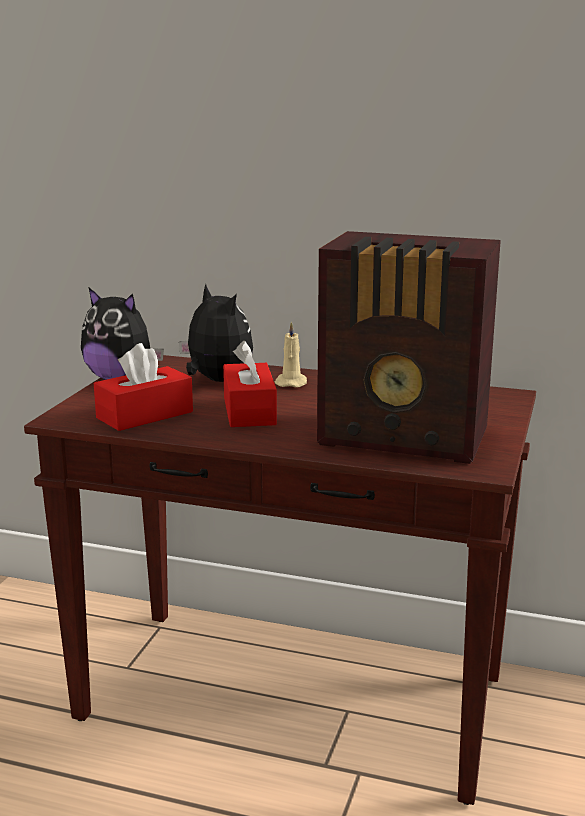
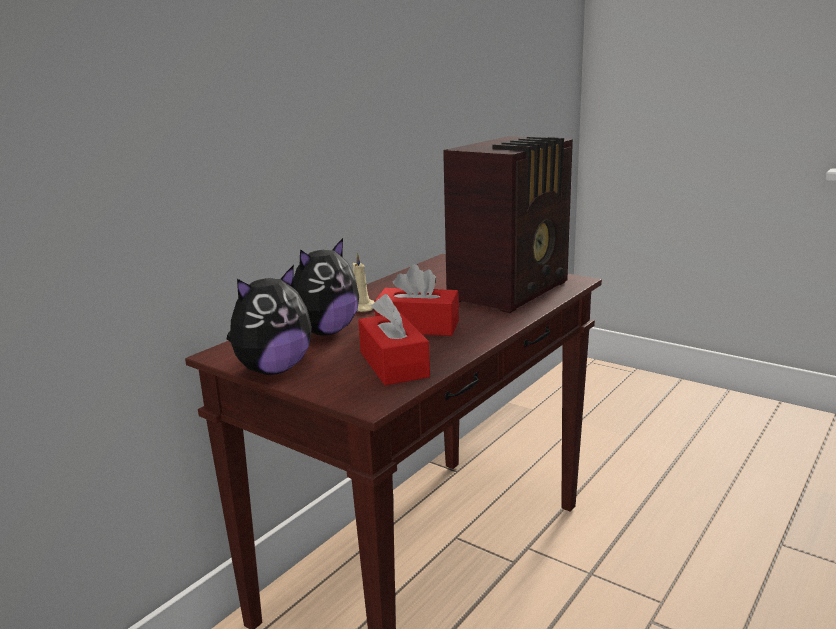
camera: 70 degrees left, 0 degrees up
plush toy [179,284,253,382] -> plush toy turned 150 degrees clockwise [294,238,359,336]

